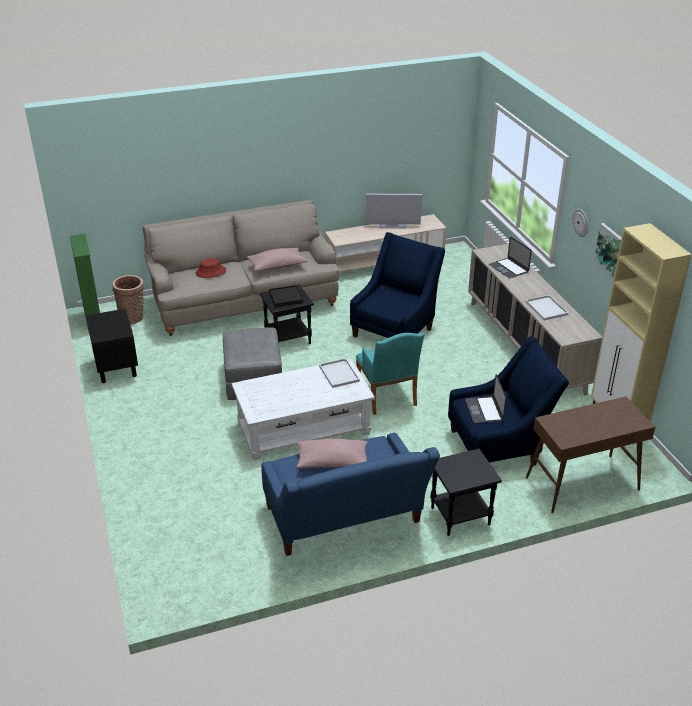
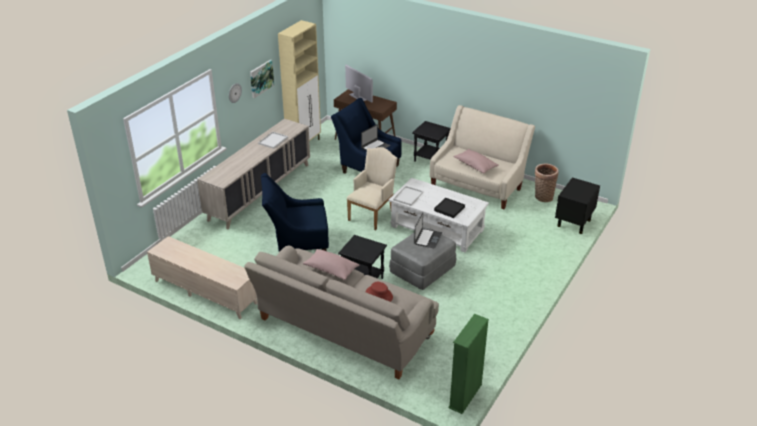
camera: 130 degrees left, 0 degrees up
black nightstand [86,309,138,383] -> black nightstand moved to [555,178,600,234]
basket [113,275,144,325] -> basket moved to [535,163,559,202]
blue sofa [261,433,440,556] -> beige sofa [430,105,535,209]
black tray [269,285,303,307] -> black tray moved to [434,198,465,218]
turquoise armchair [355,332,425,415] -> beige armchair [347,147,397,230]
television [366,194,422,228] -> television moved to [345,65,373,103]
laptop [489,237,532,279] -> laptop moved to [414,212,442,248]

